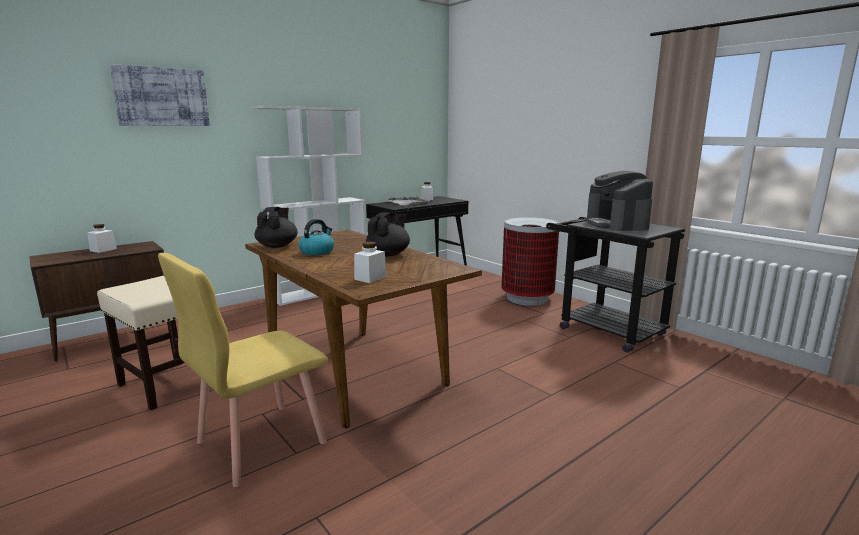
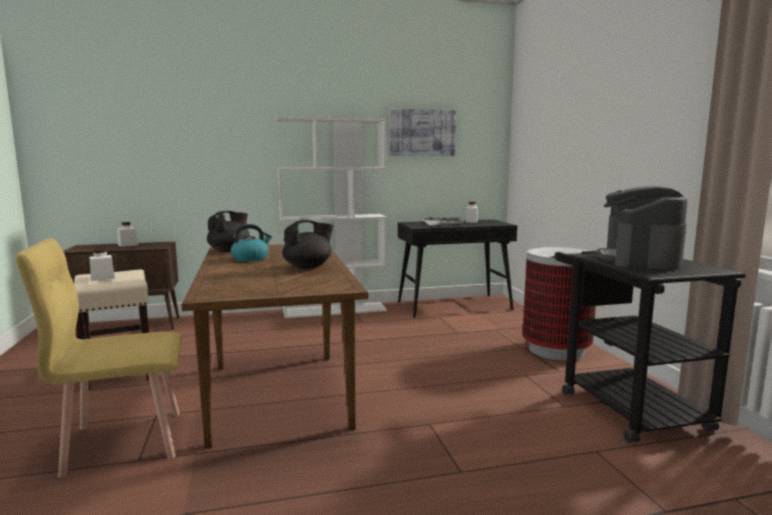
camera: 25 degrees right, 5 degrees down
picture [109,64,210,126] -> picture moved to [390,109,456,156]
white jar [354,242,387,283] -> white jar moved to [89,248,115,281]

